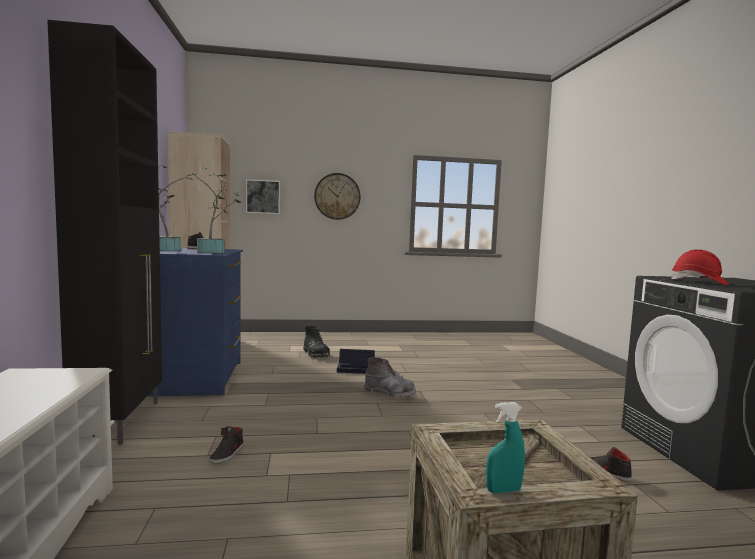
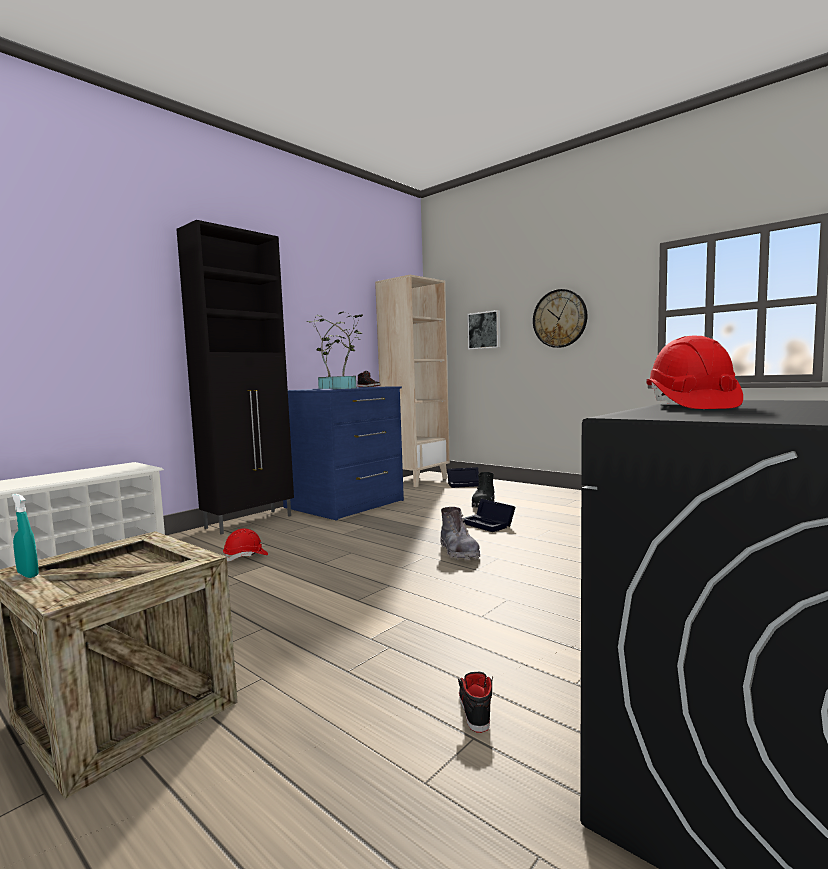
camera: 50 degrees right, 0 degrees up
black shoe [209,426,244,464] -> red hard hat [223,528,268,561]
none -> black storage box [447,467,479,488]

